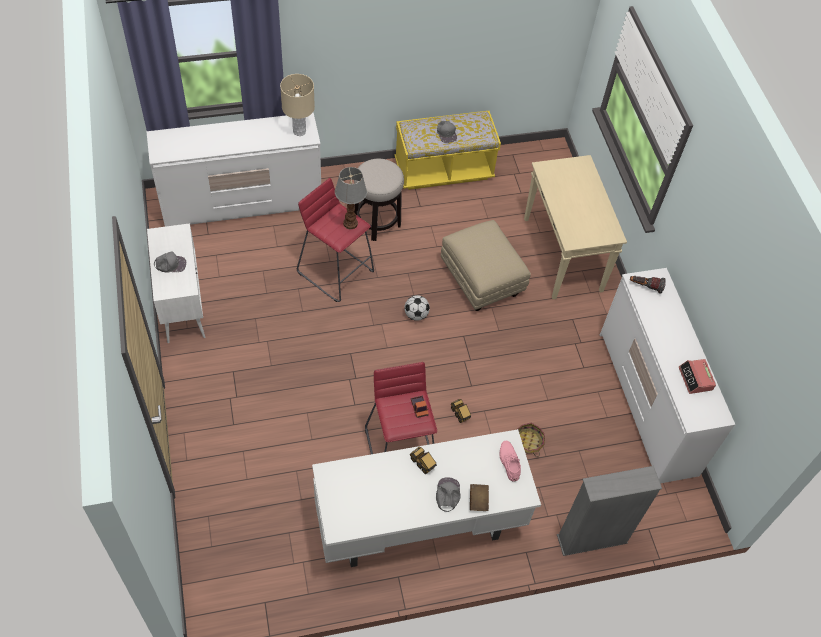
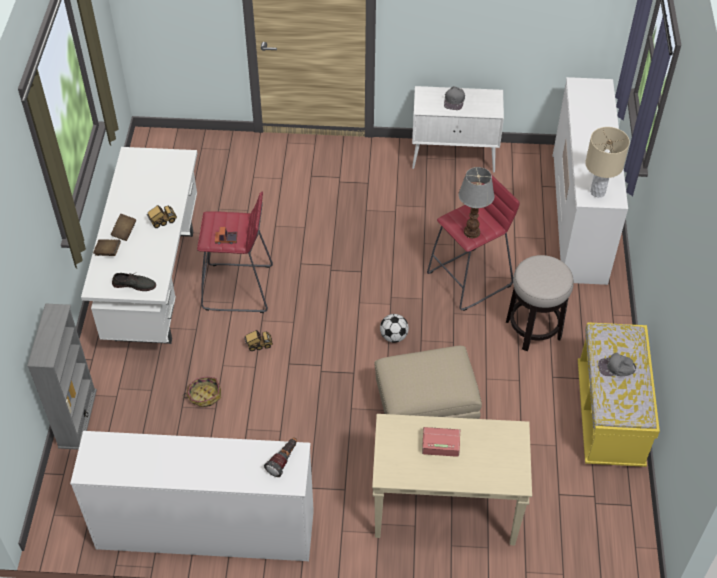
camera: 110 degrees right, 5 degrees down
grey cap [436,477,461,512] -> brown book [111,214,136,241]
pink shoe [500,441,521,482] -> grey shoe [112,272,156,291]
alarm clock [679,359,716,394] -> alarm clock moved to [422,427,460,457]

